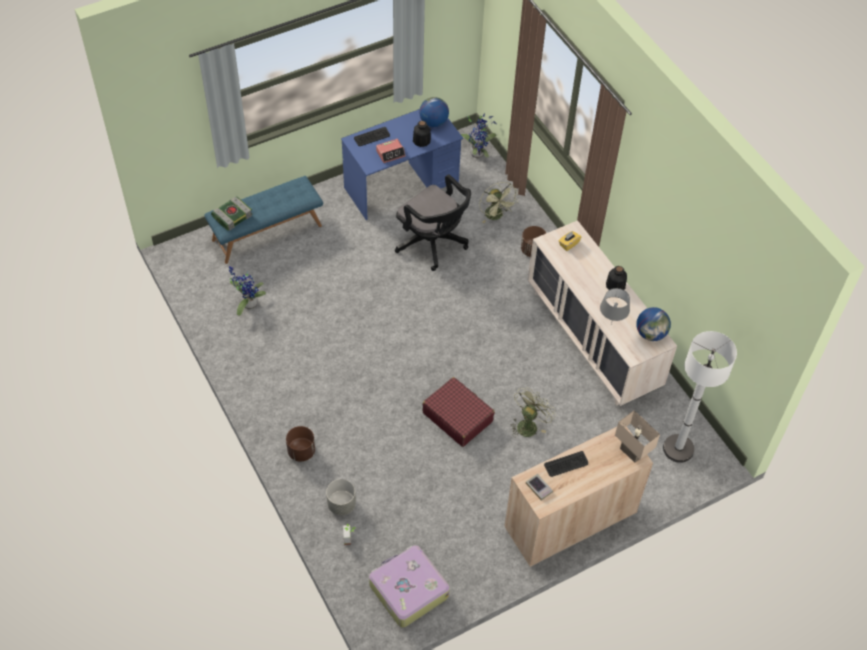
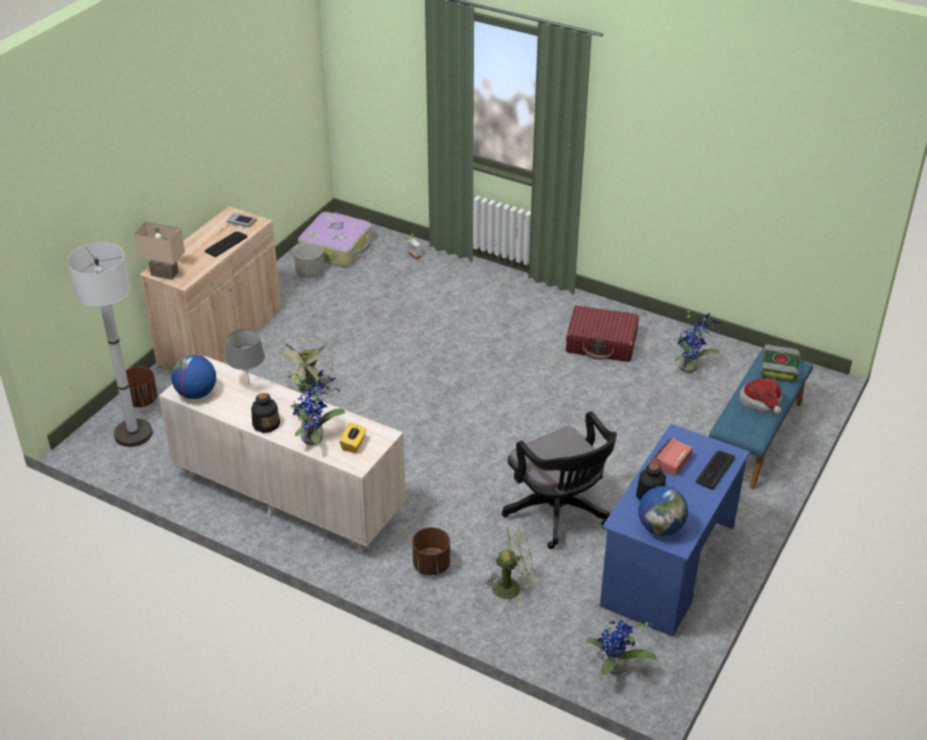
camera: 150 degrees right, 15 degrees down
brown planter [286,426,315,462] -> brown planter moved to [126,367,158,407]
grey planter [326,479,356,515] -> grey planter moved to [294,243,324,278]
black office chair [395,174,471,271] -> black office chair turned 135 degrees counterclockwise [501,411,617,549]
red suitcase [423,377,495,447] -> red suitcase moved to [566,305,639,362]
green fan [479,182,518,223] -> green fan turned 135 degrees clockwise [483,525,536,606]
none -> potted plant [290,369,345,445]
none -> hat [740,379,782,414]

